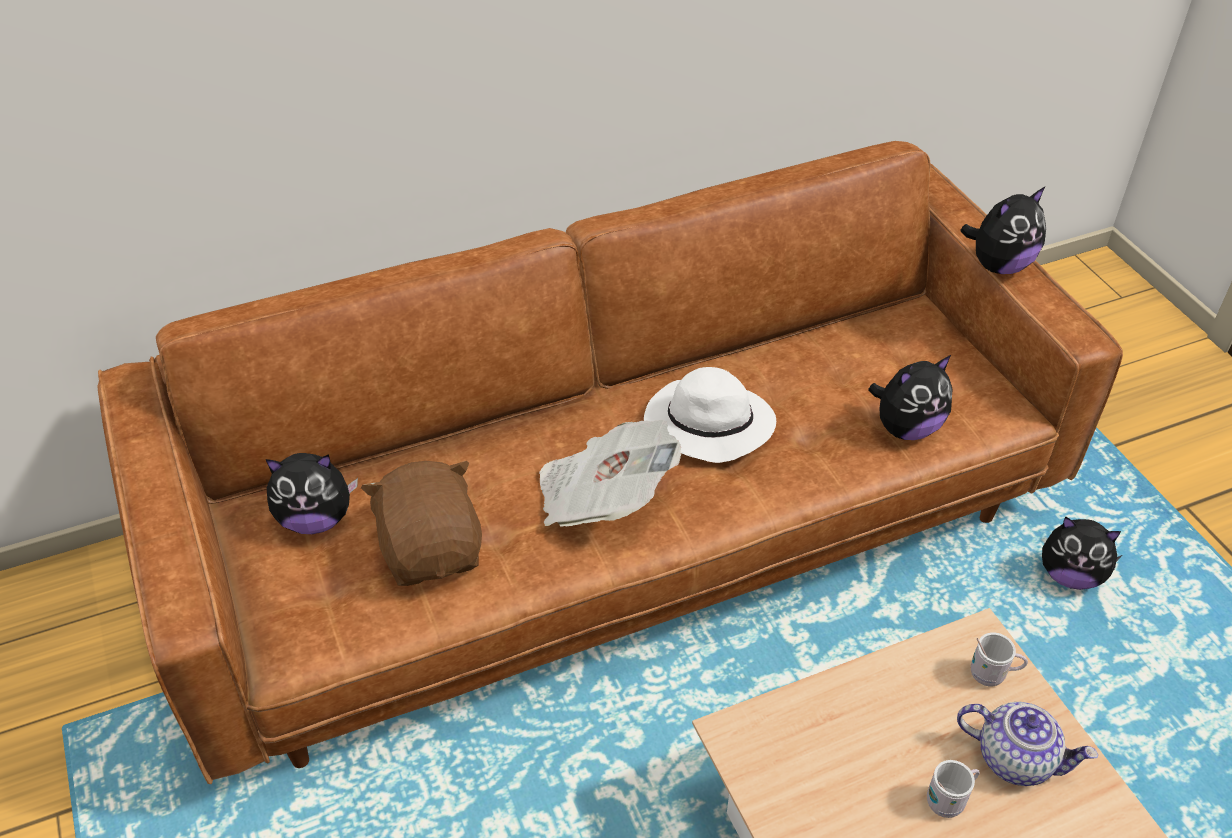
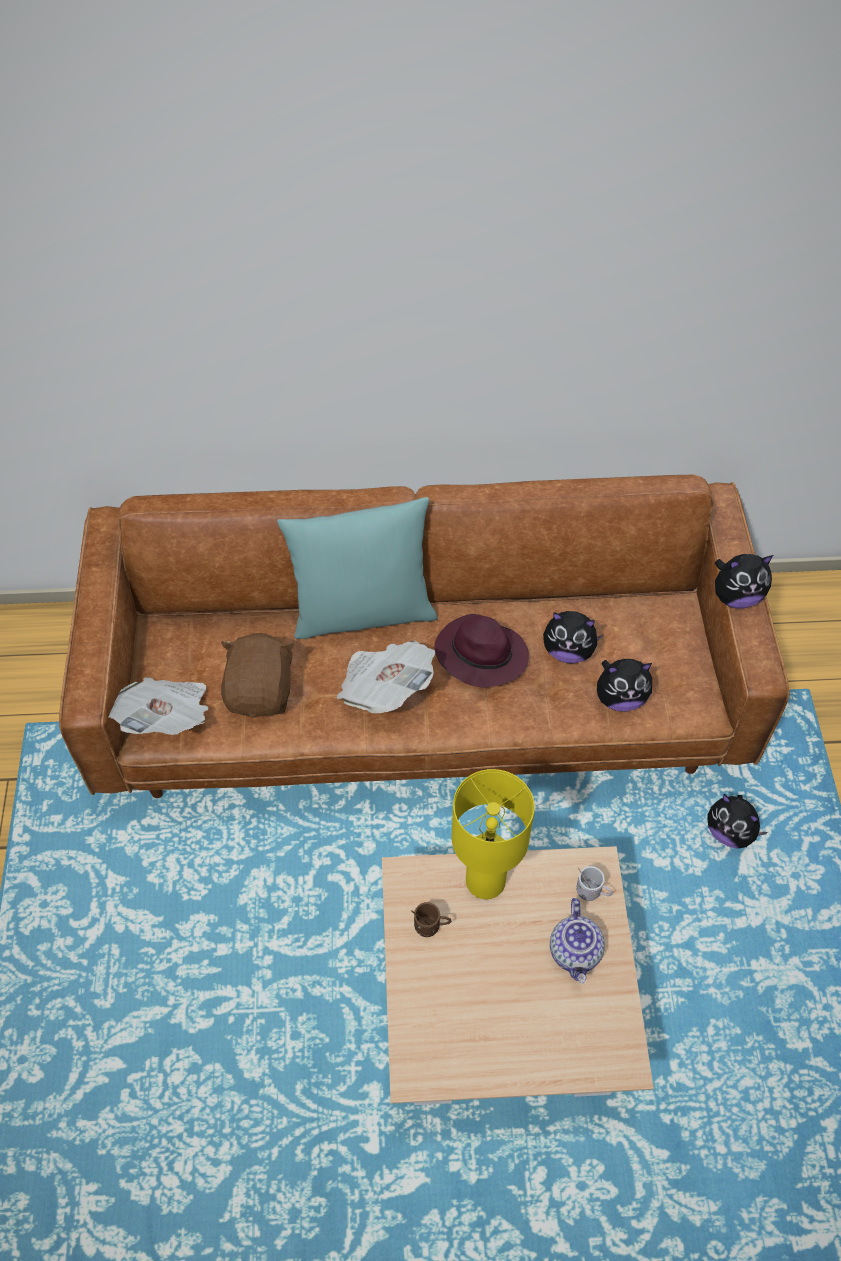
camera: 20 degrees right, 10 degrees up
plush toy [266,453,358,534] -> plush toy moved to [543,611,604,664]
white hat [644,367,776,463] -> purple hat [434,614,529,688]
white mug [927,760,980,818] -> none
teapot [957,702,1099,786] -> teapot turned 45 degrees clockwise [550,898,605,983]
none -> newspaper [108,677,209,735]
none -> turquoise pillow [277,497,438,639]
none -> brown mug [411,902,451,937]
none -> yellow table lamp [451,769,535,899]

